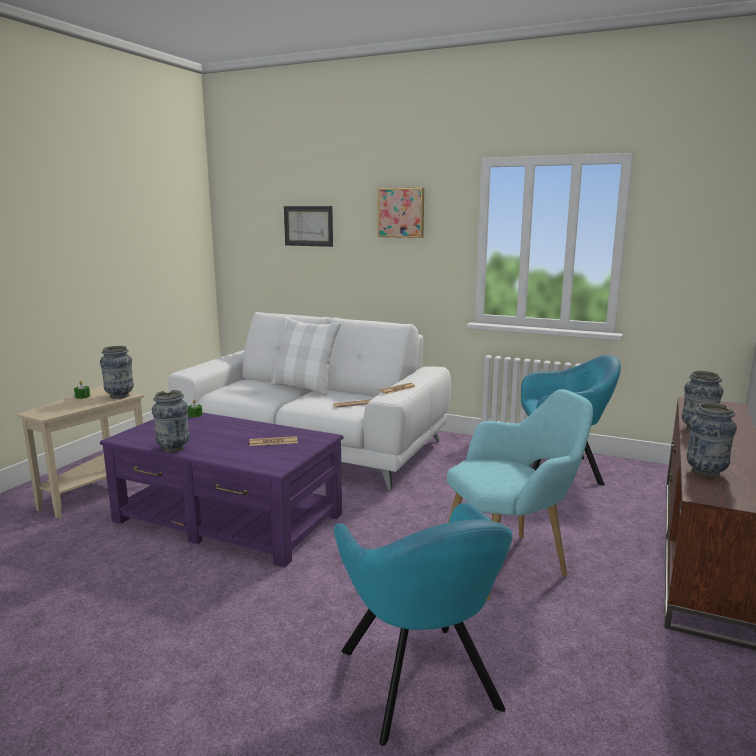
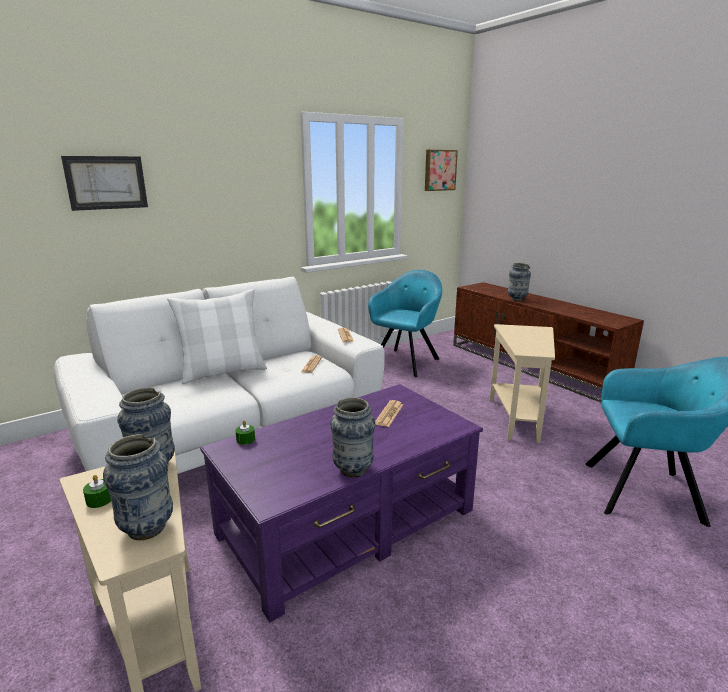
camera: 60 degrees left, 5 degrees up
picture [378,188,424,238] -> picture moved to [425,150,458,191]
turquoise armchair [447,389,593,601] -> beige side table [490,324,555,443]
vase [686,403,737,478] -> vase moved to [103,434,173,540]

